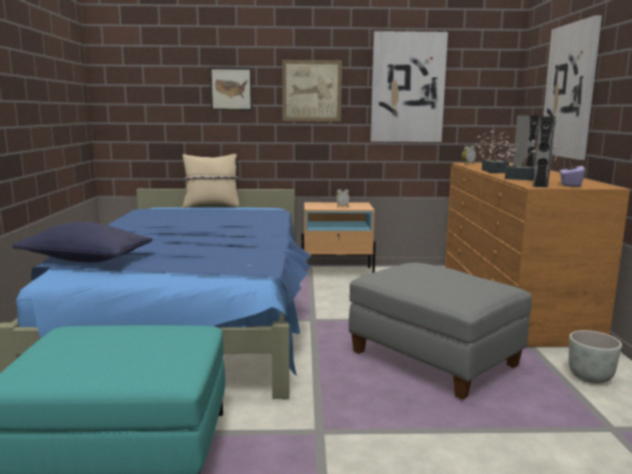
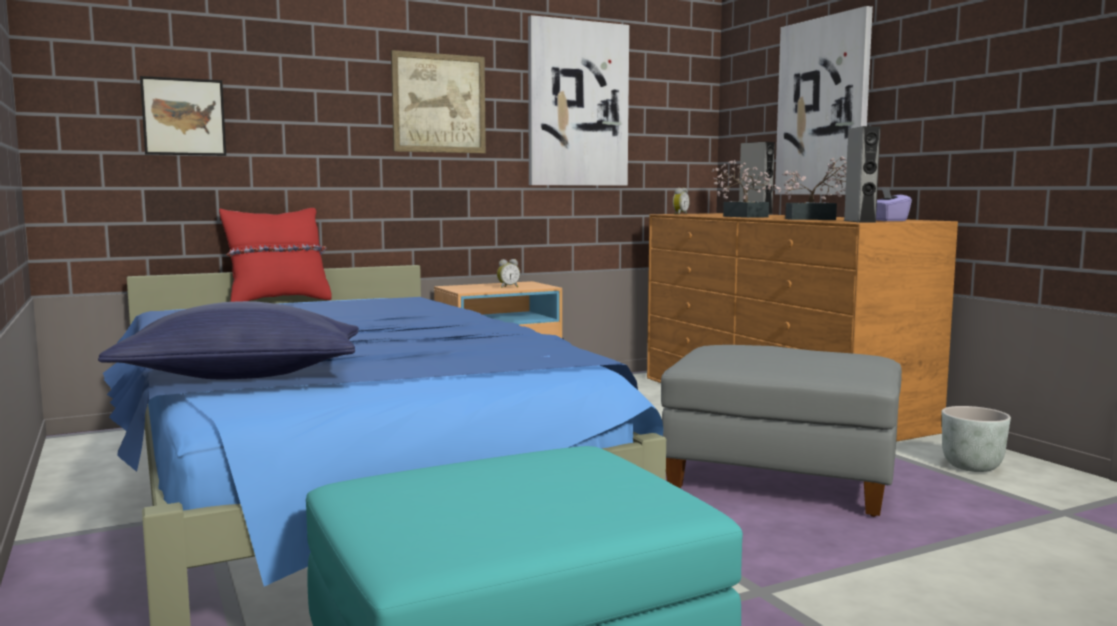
camera: 25 degrees left, 5 degrees down
beige pillow [183,154,239,208] -> red pillow [219,208,332,302]
picture [210,68,252,110] -> picture moved to [140,76,226,156]

